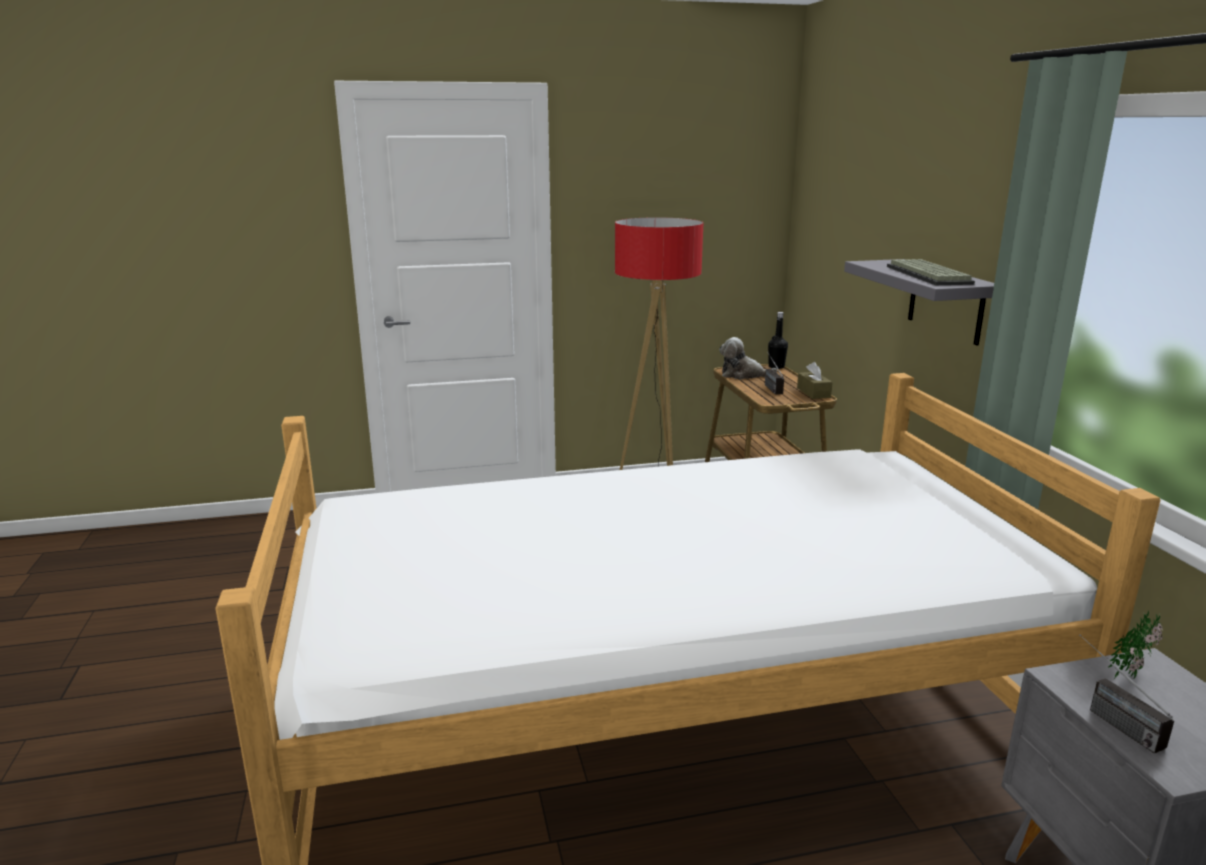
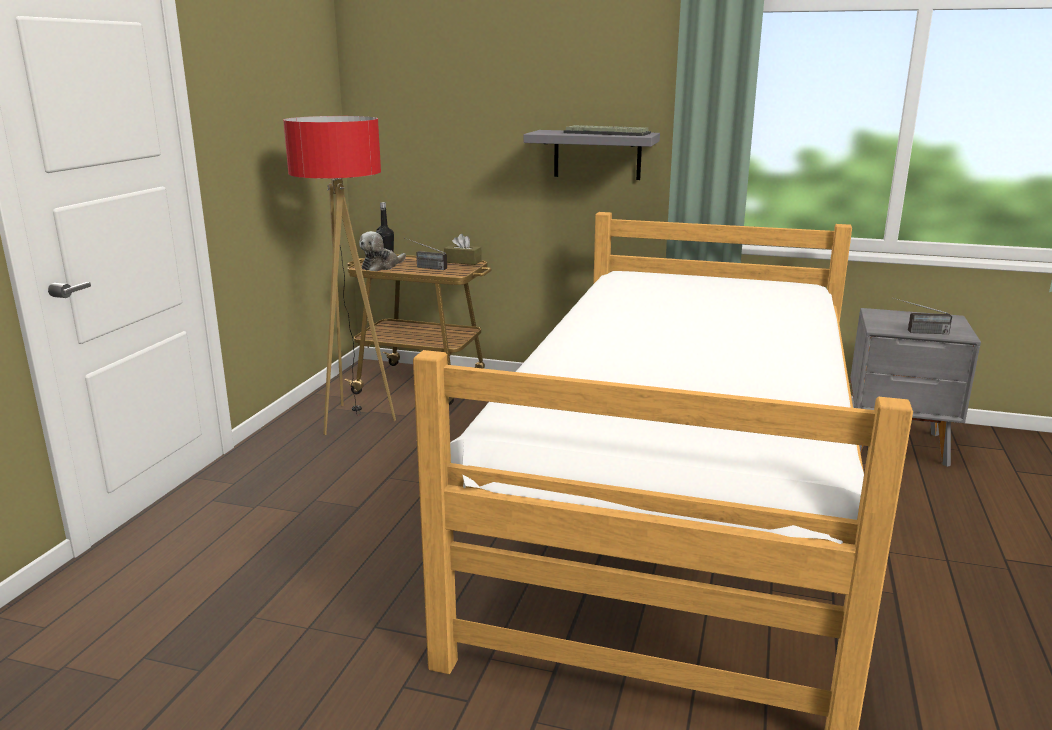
camera: 60 degrees left, 0 degrees up
potted plant [1109,611,1163,679] -> none

